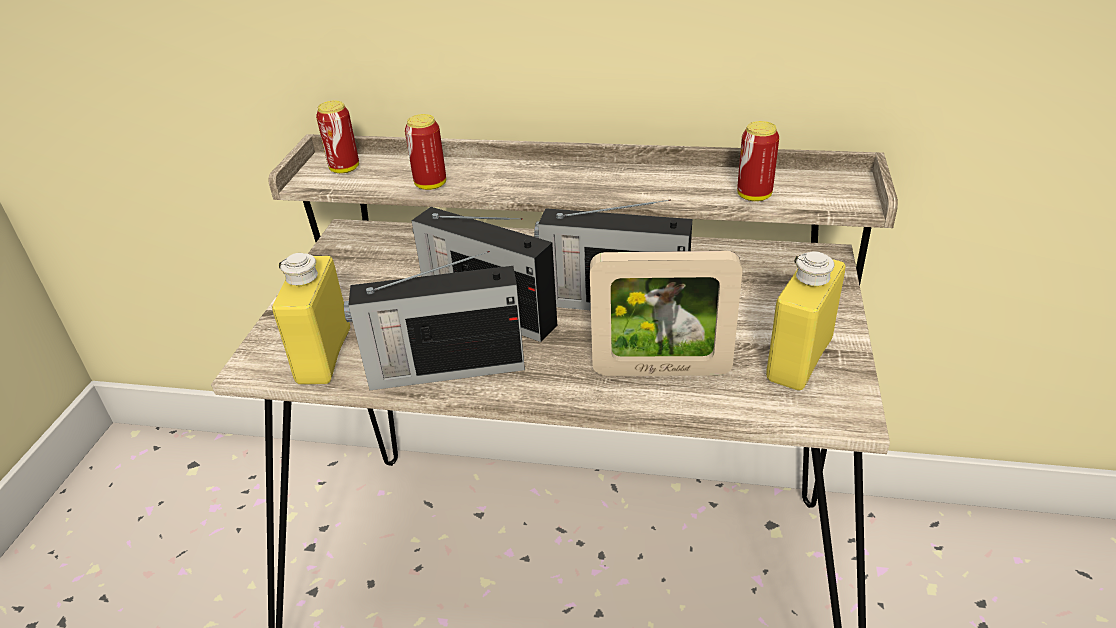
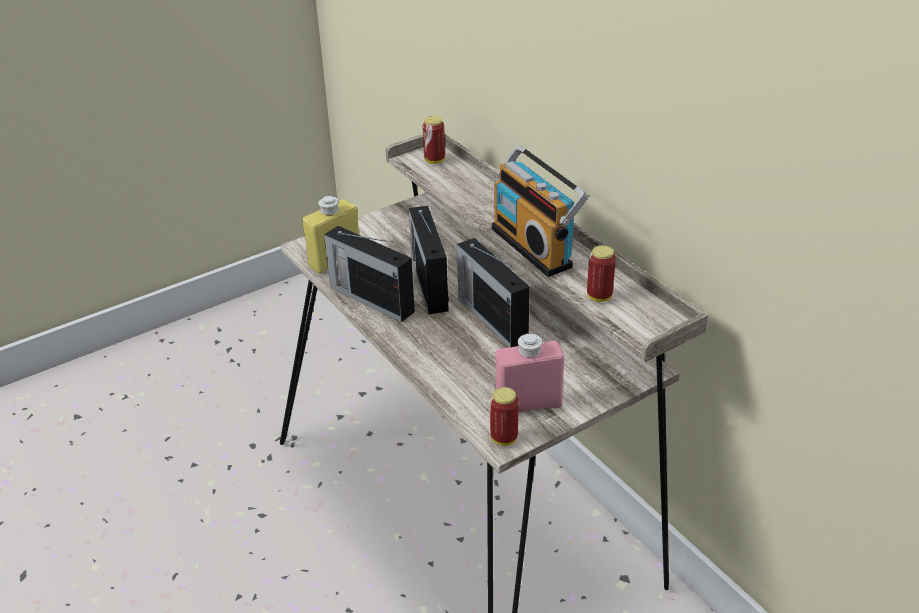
camera: 45 degrees right, 0 degrees up
can [405,114,446,190] -> can moved to [490,387,519,446]
picture frame [590,251,742,376] -> none
yellow bottle [766,251,846,391] -> pink bottle [495,333,564,413]
none -> radio [492,145,589,277]

